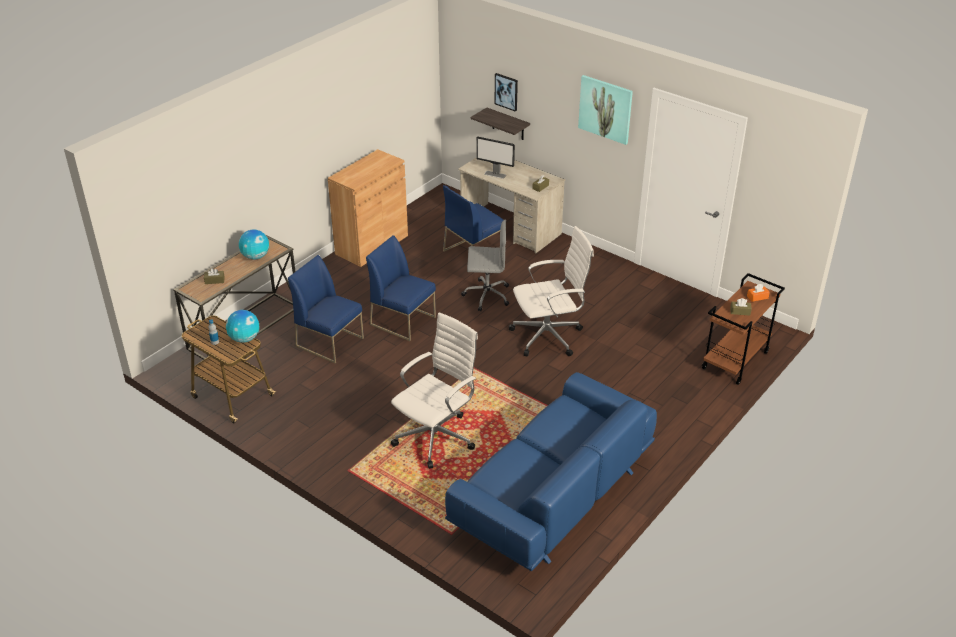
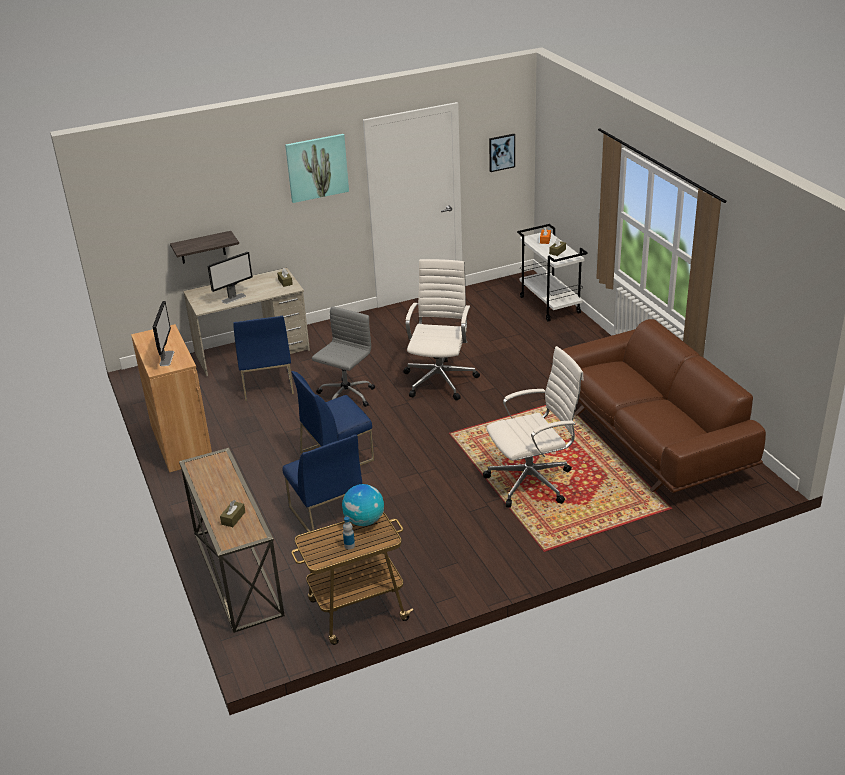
camera: 60 degrees left, 5 degrees down
globe [239,230,269,260] -> none
blue chair [288,255,364,364] -> blue chair turned 90 degrees counterclockwise [283,435,363,532]
white office chair [391,312,478,469] -> white office chair turned 90 degrees clockwise [483,346,584,508]
blue sofa [445,372,657,571] -> brown sofa [563,319,766,493]
picture [495,73,518,112] -> picture moved to [489,134,515,172]
brown cart [702,273,785,385] -> white cart [517,224,588,322]
none -> monitor [153,301,174,366]

